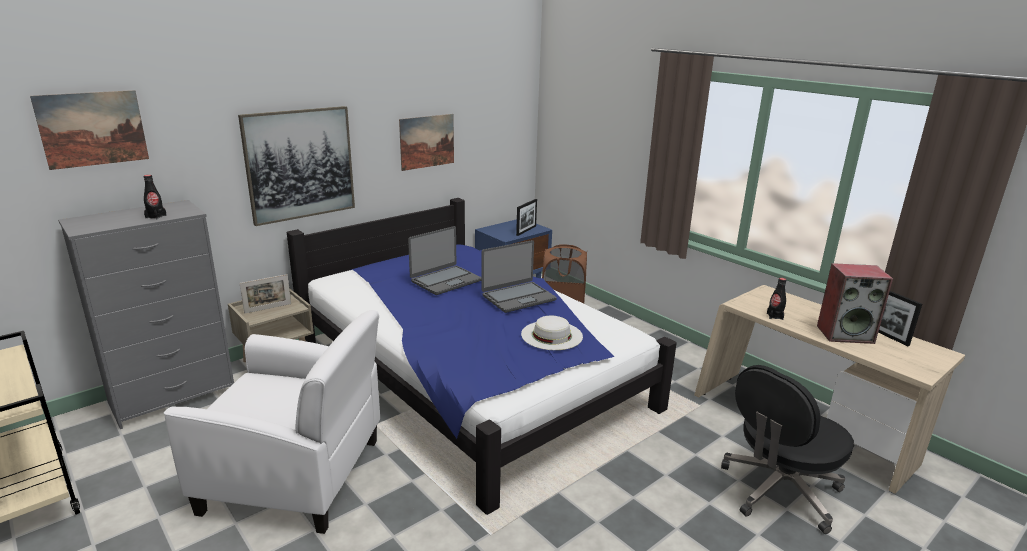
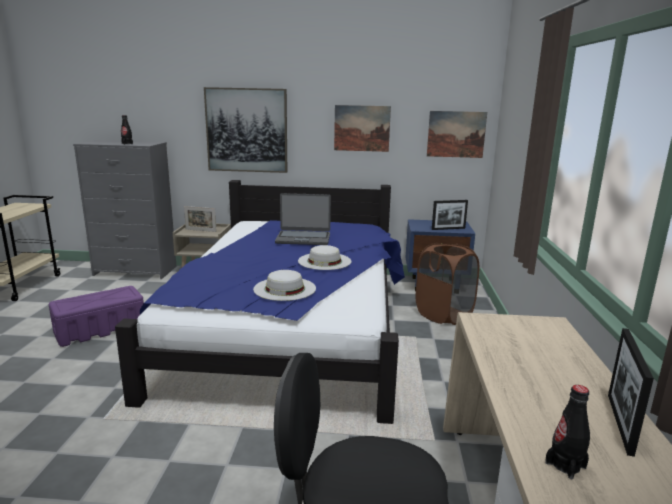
camera: 45 degrees right, 5 degrees down
picture [30,90,149,170] -> picture moved to [427,111,487,158]
white armchair [164,310,380,534] -> purple storage box [49,286,144,347]
laptop [481,240,557,313] -> white hat [298,245,351,270]
black bottle [767,278,786,320] -> black bottle moved to [545,385,590,480]
speaker [817,263,893,344] -> none

